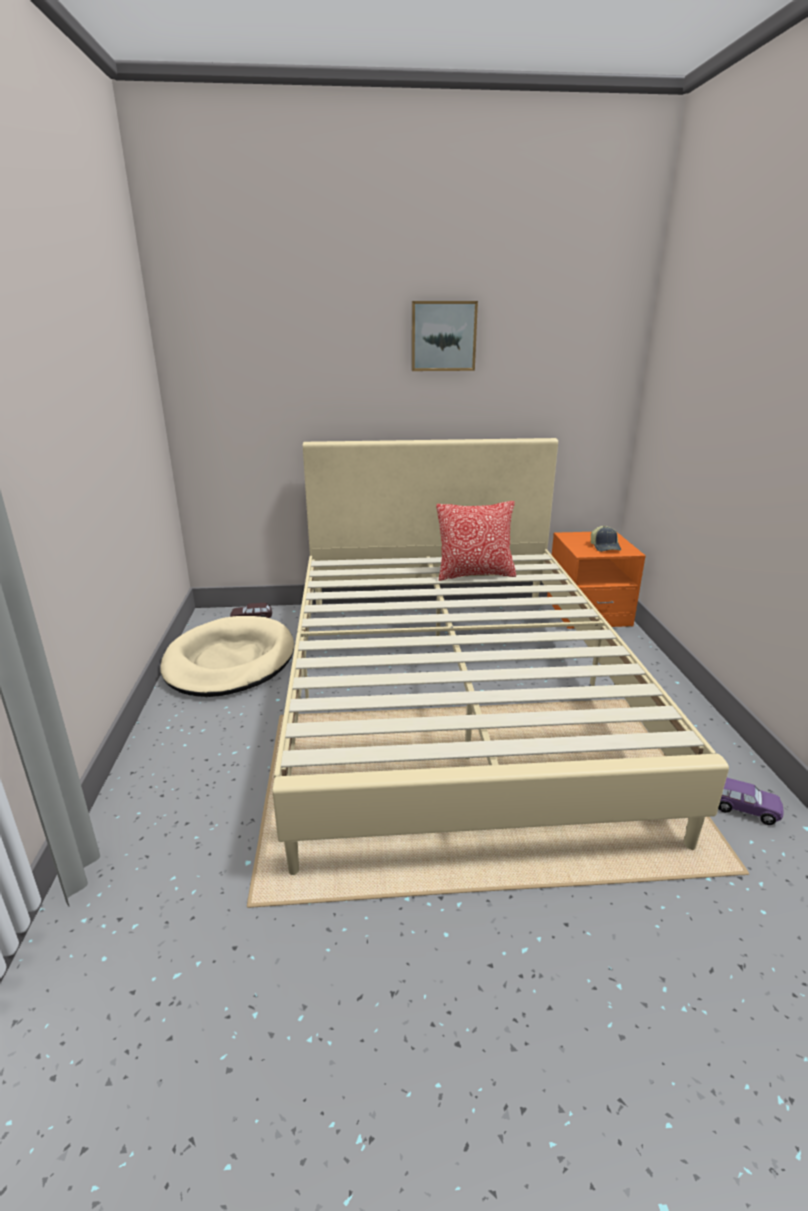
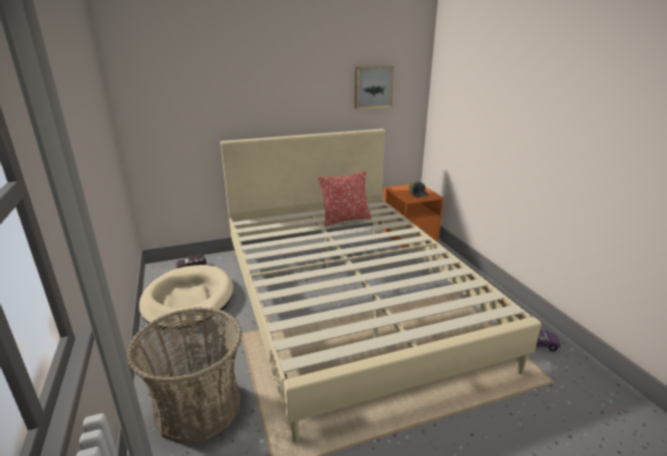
camera: 15 degrees left, 0 degrees up
picture [411,301,478,371] -> picture moved to [355,66,394,109]
none -> basket [126,307,242,444]

